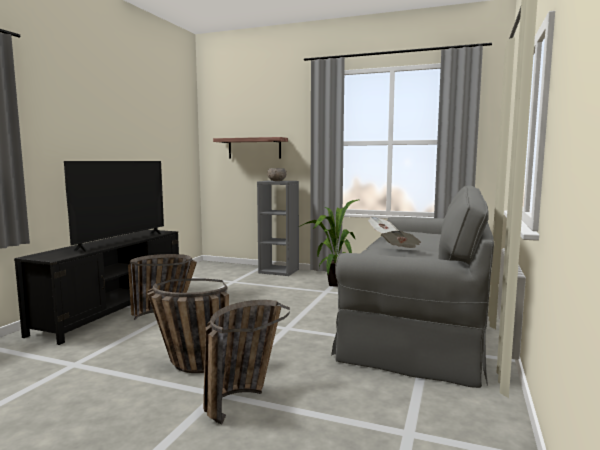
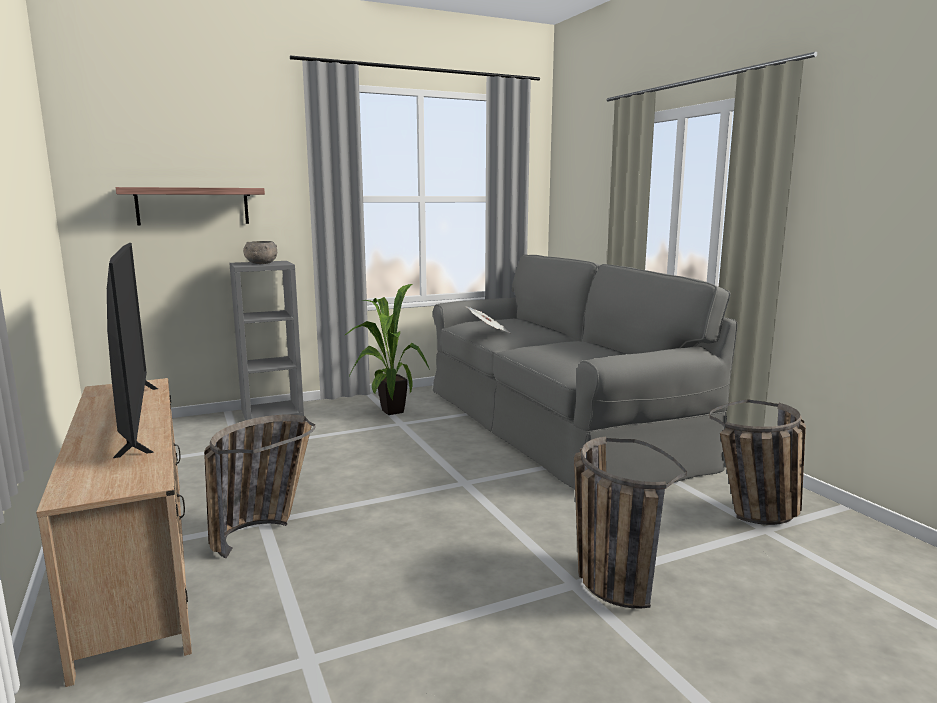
camera: 45 degrees left, 5 degrees up
black tv stand [14,230,179,345] -> beige tv stand [36,378,192,687]
basket [147,278,229,373] -> basket moved to [710,399,806,525]
newspaper [381,231,421,248] -> none

